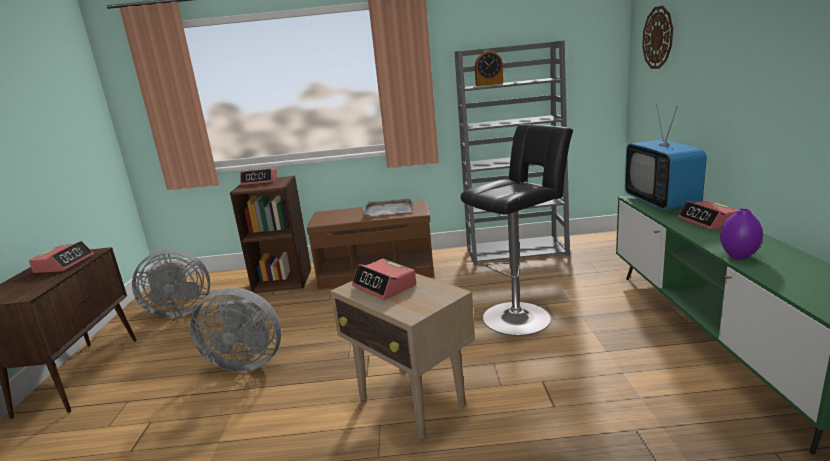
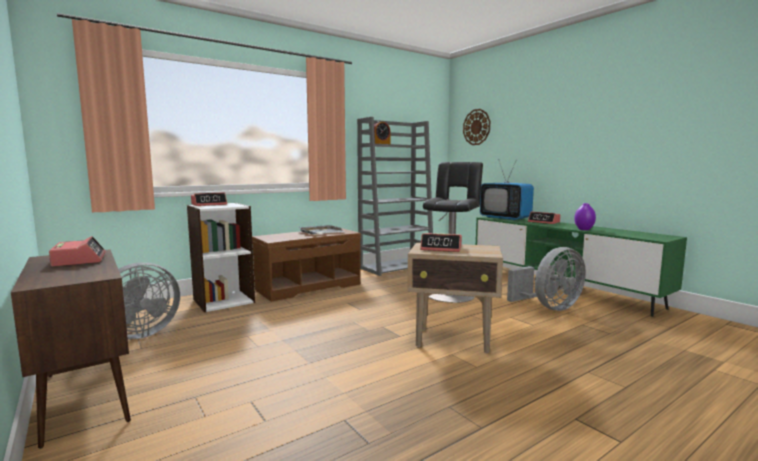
camera: 35 degrees left, 10 degrees down
grey fan [190,288,282,372] -> grey fan moved to [507,247,586,311]
brown bookcase [230,176,311,293] -> white bookcase [187,203,255,312]

